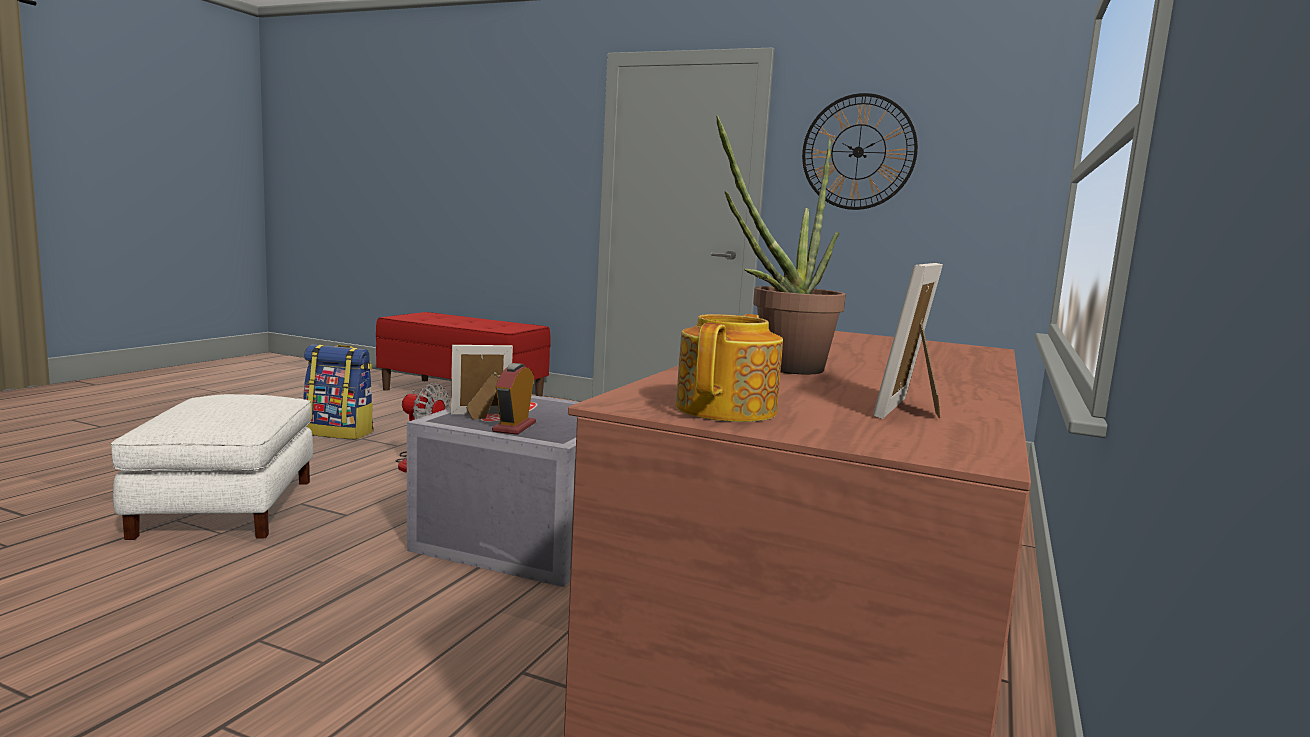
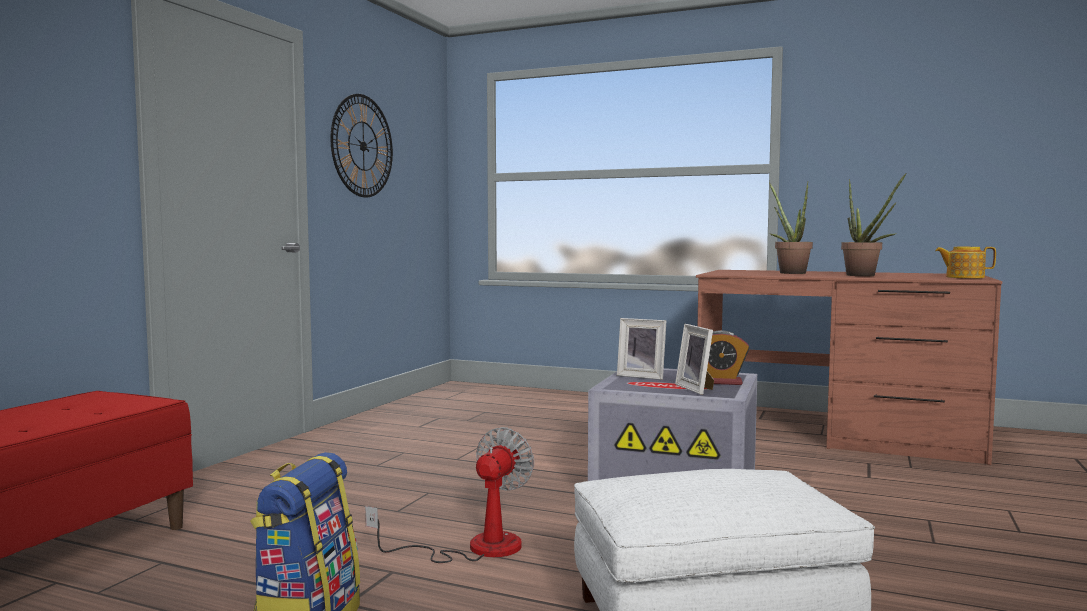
camera: 90 degrees left, 5 degrees down
picture frame [873,263,943,419] -> picture frame moved to [617,318,666,380]
none -> potted plant [769,182,813,274]

